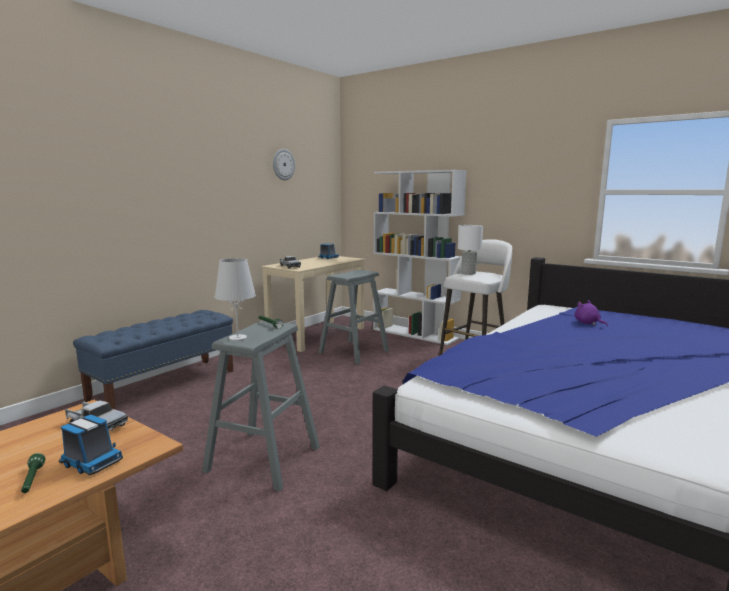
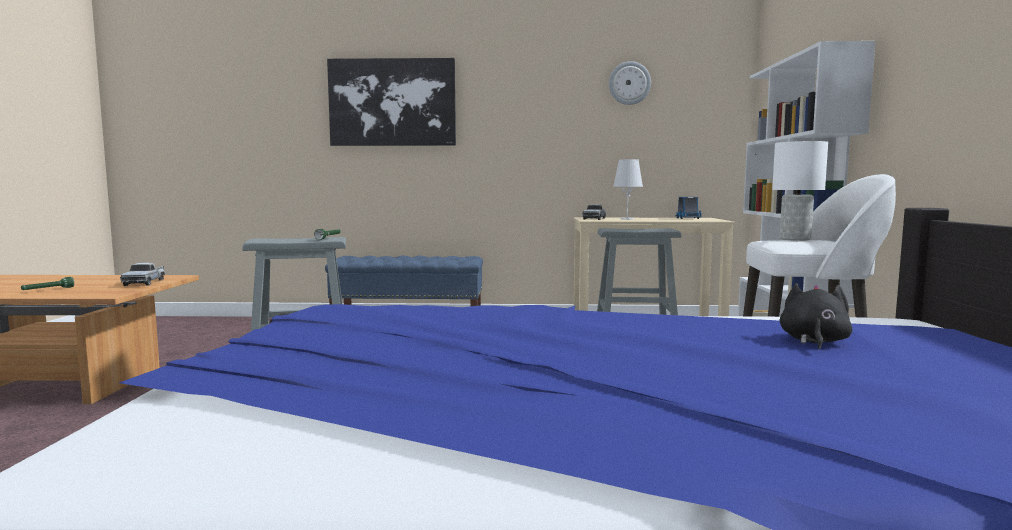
camera: 55 degrees right, 5 degrees down
toy truck [59,415,123,475] -> none
white table lamp [215,258,256,341] -> white table lamp moved to [613,159,643,220]
purple plush toy [575,300,608,326] -> black plush toy [780,283,852,349]
none -> picture [327,58,456,146]

